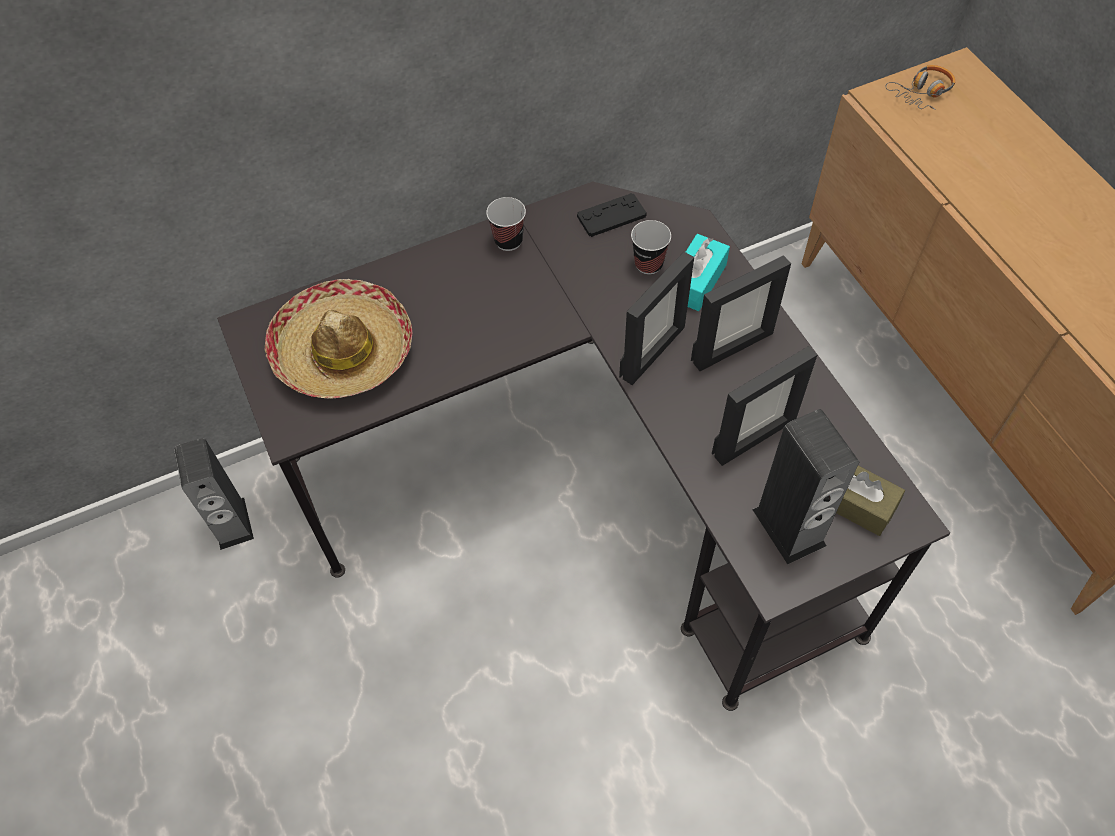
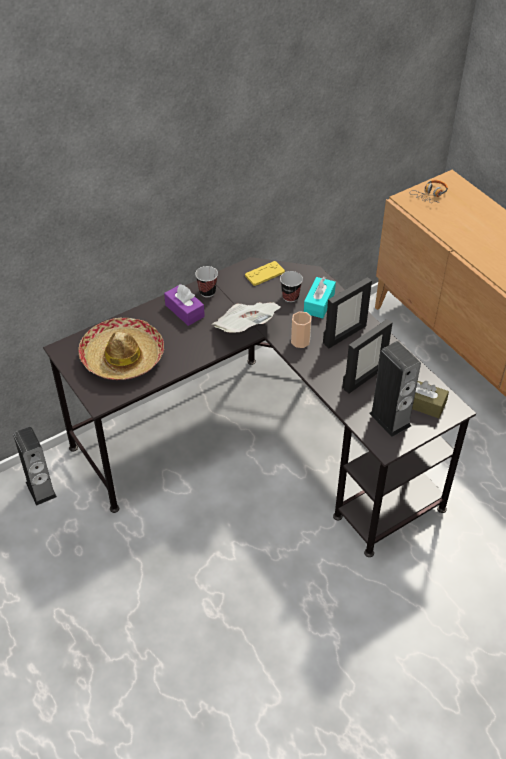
camera: 10 degrees left, 10 degrees down
black game controller [577,193,647,237] -> yellow game controller [245,261,285,286]
picture frame [619,252,694,385] -> cup [291,311,312,348]
none -> purple tissue box [164,284,205,326]
none -> newspaper [212,302,281,333]

